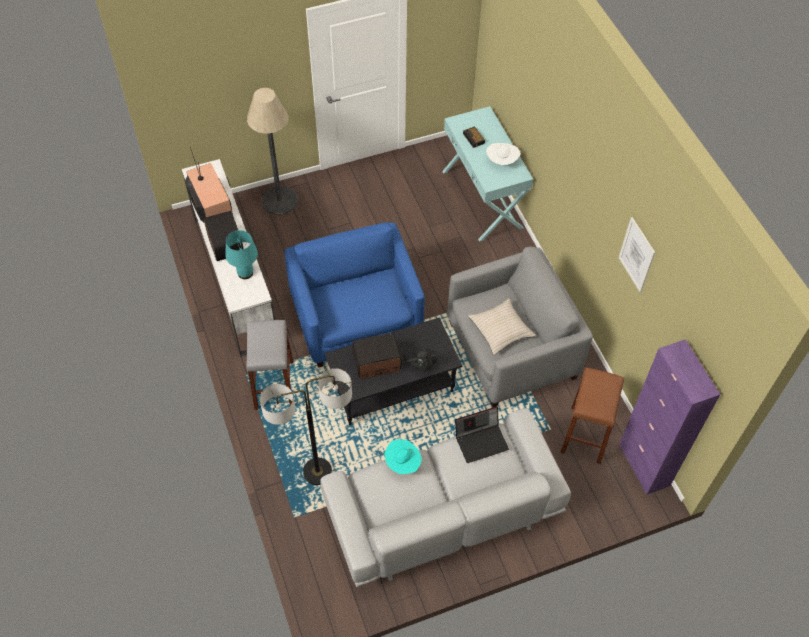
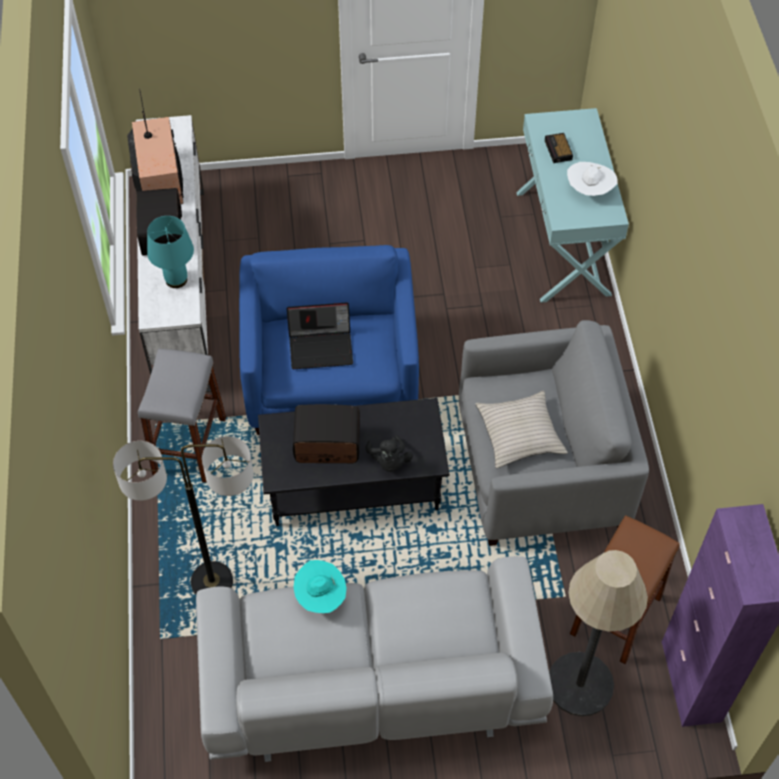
camera: 15 degrees right, 0 degrees up
floor lamp [247,88,298,215] -> floor lamp moved to [549,550,648,716]
laptop [455,406,509,463] -> laptop moved to [287,302,353,369]
picture [619,217,655,292] -> none

